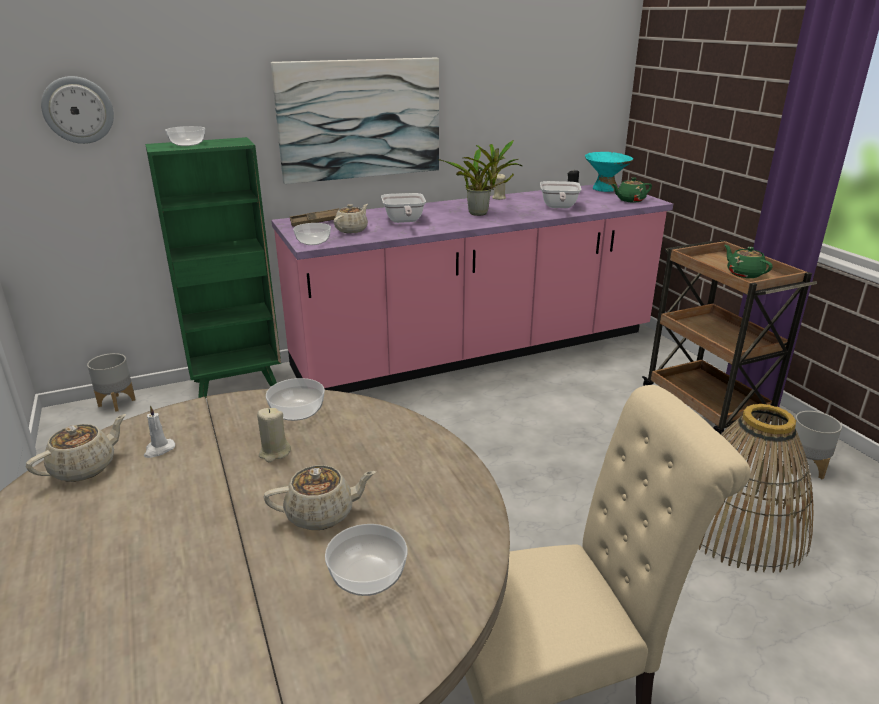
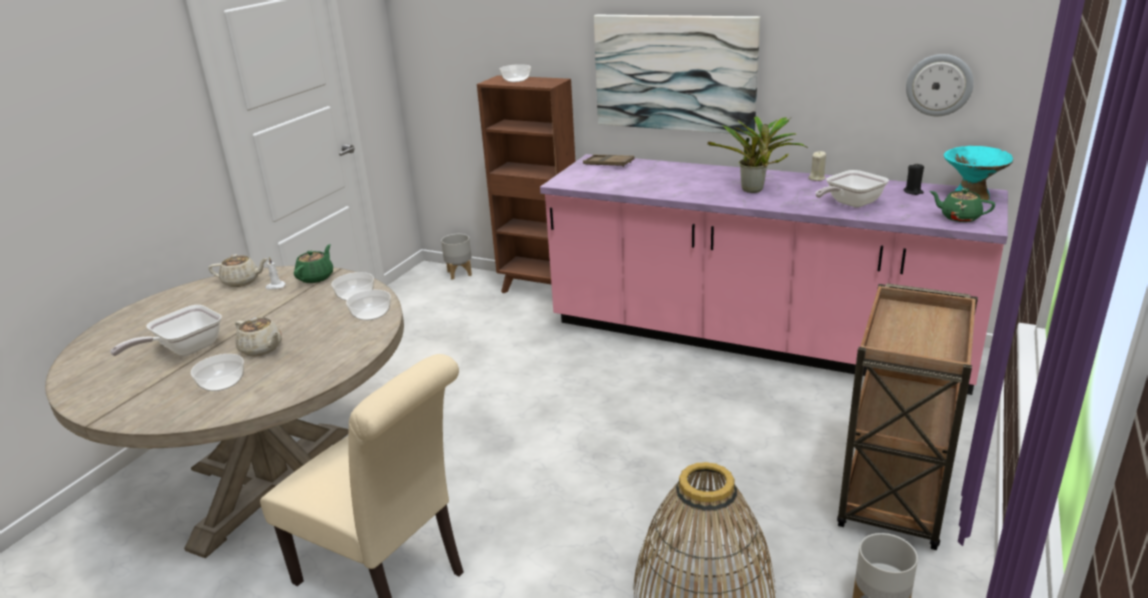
camera: 50 degrees right, 0 degrees up
wall clock [41,76,114,144] -> wall clock moved to [906,54,974,116]
green bookcase [145,137,281,398] -> brown bookcase [477,75,575,293]
beige candle [257,408,291,462] -> none
bowl [293,223,331,245] -> bowl moved to [346,290,391,320]
beige teapot [334,204,368,233] -> none
frying pan [381,193,426,223] -> frying pan moved to [110,305,222,356]
green teapot [724,245,773,278] -> green teapot moved to [294,244,333,283]

